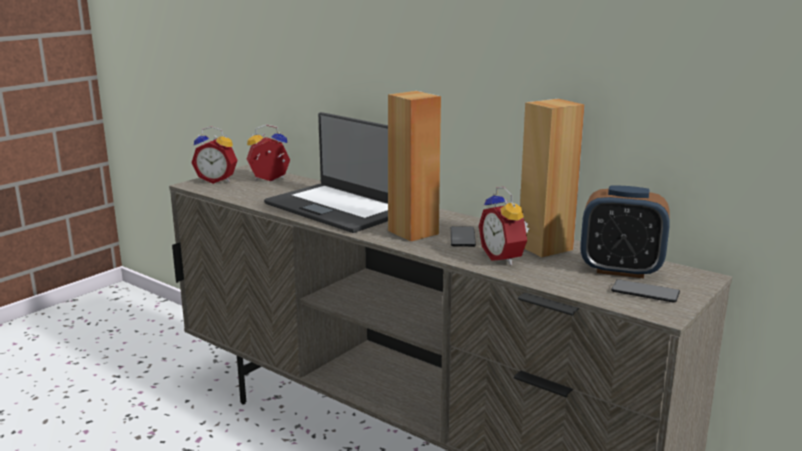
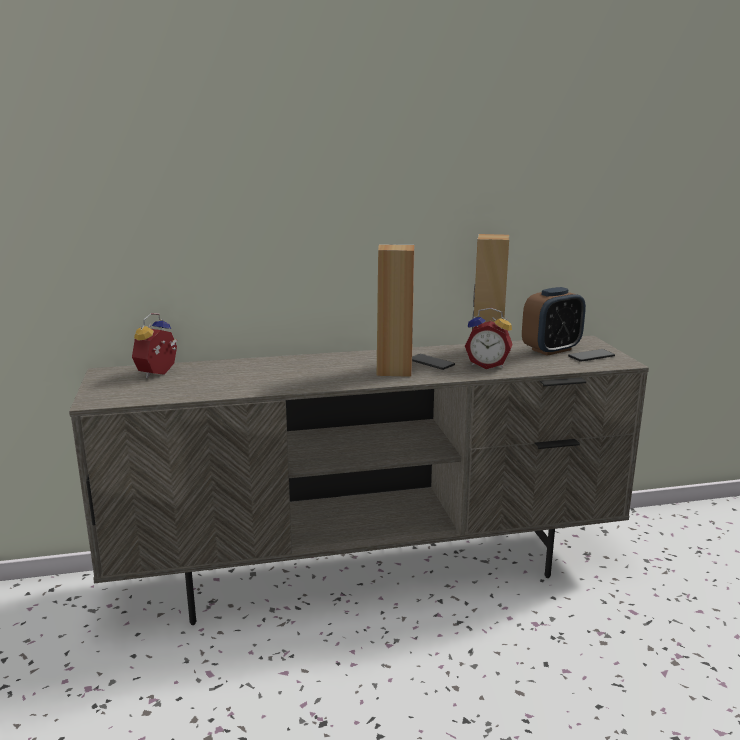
camera: 50 degrees left, 0 degrees up
alarm clock [191,126,238,184] -> none
laptop [264,112,388,233] -> none

